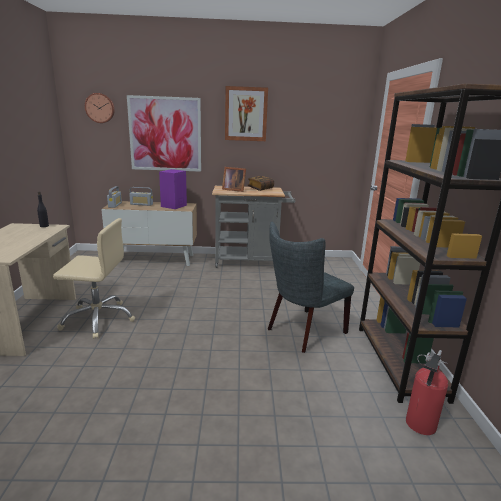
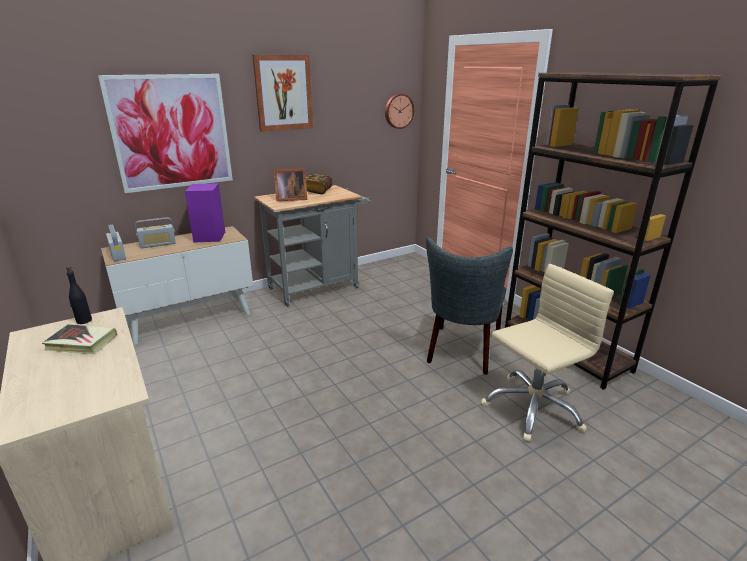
camera: 30 degrees left, 5 degrees up
beige office chair [53,218,135,339] -> beige office chair moved to [481,264,614,442]
wall clock [85,93,115,123] -> wall clock moved to [385,94,414,129]
fire extinguisher [406,350,448,435] -> none
none -> book [42,324,117,354]

